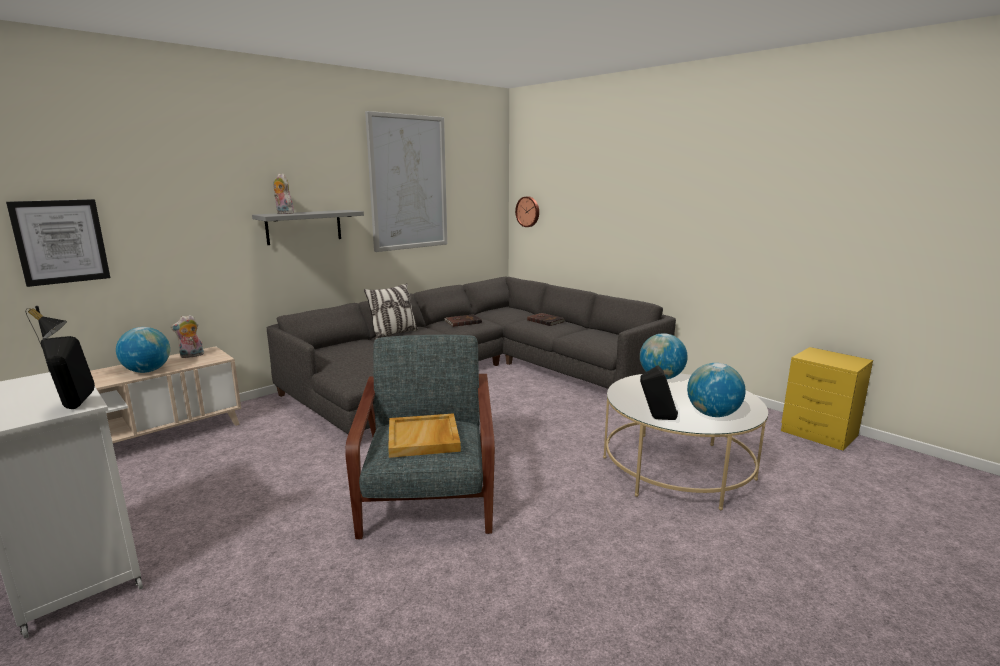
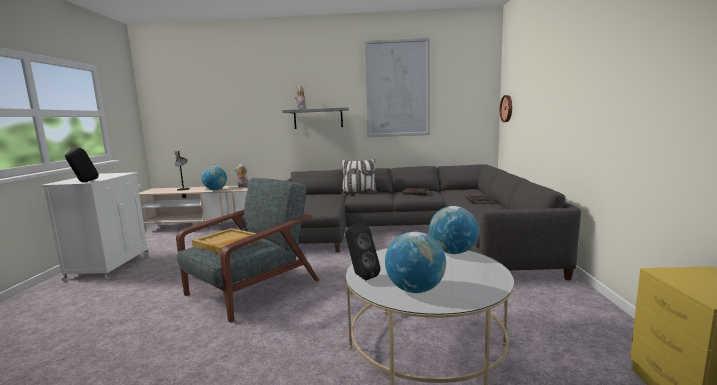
camera: 45 degrees right, 5 degrees down
picture [6,199,110,287] -> none

